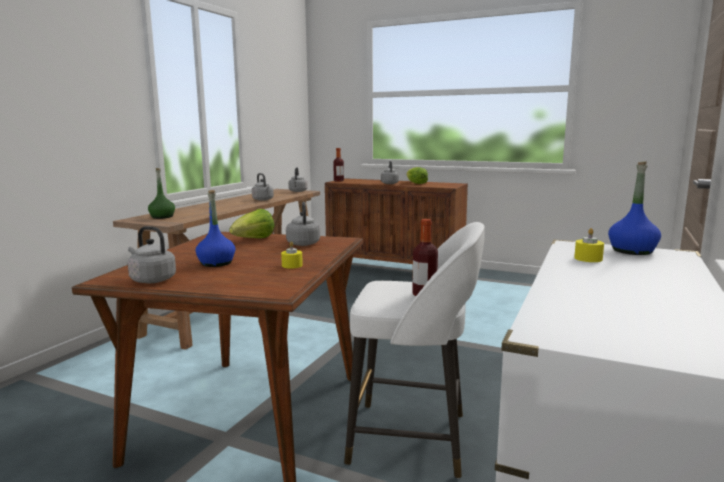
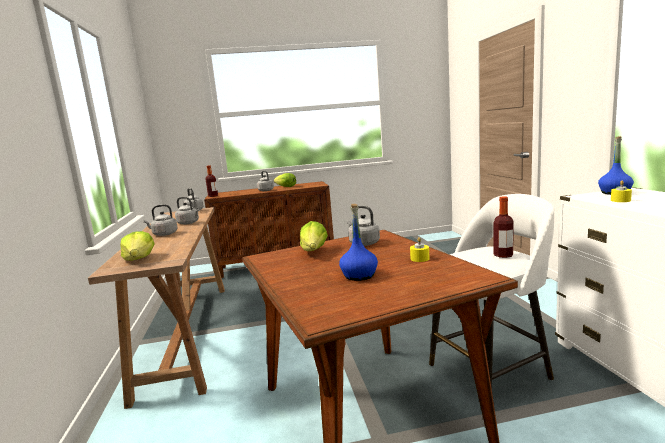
camera: 35 degrees left, 0 degrees up
grey kettle [128,226,176,283] -> grey kettle moved to [143,204,177,236]
green bottle [148,168,175,219] -> lettuce [120,231,155,261]

